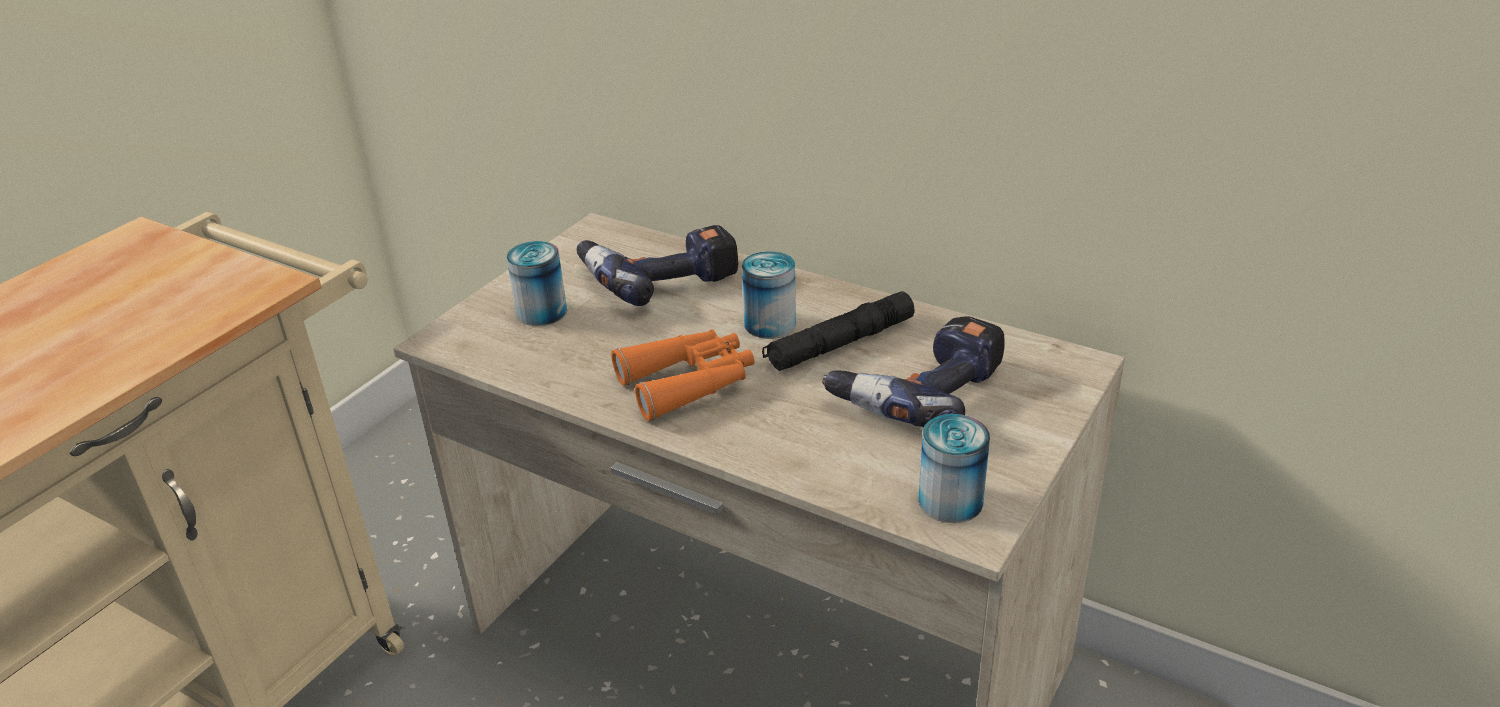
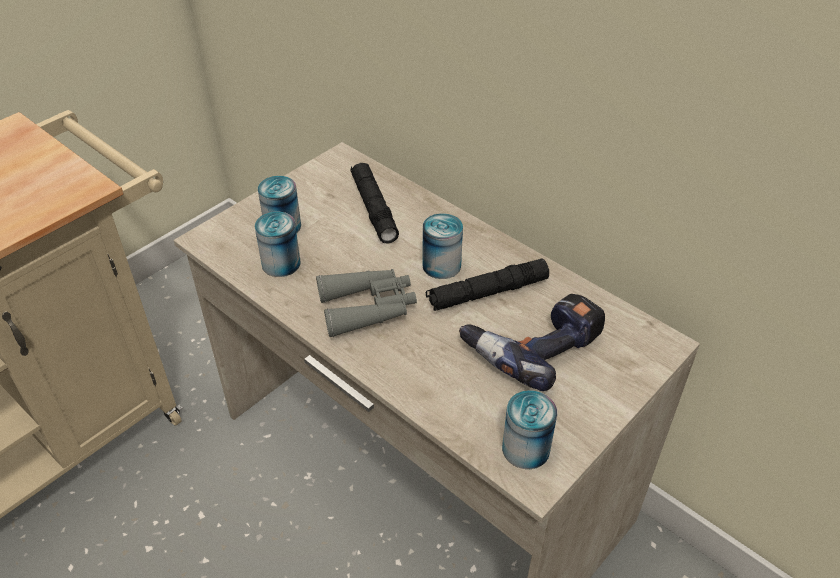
camera: 10 degrees right, 10 degrees up
power drill [577,225,739,306] -> black flashlight [350,163,399,244]
orange binoculars [611,329,754,421] -> grey binoculars [316,269,417,337]
none -> can [255,212,301,277]

